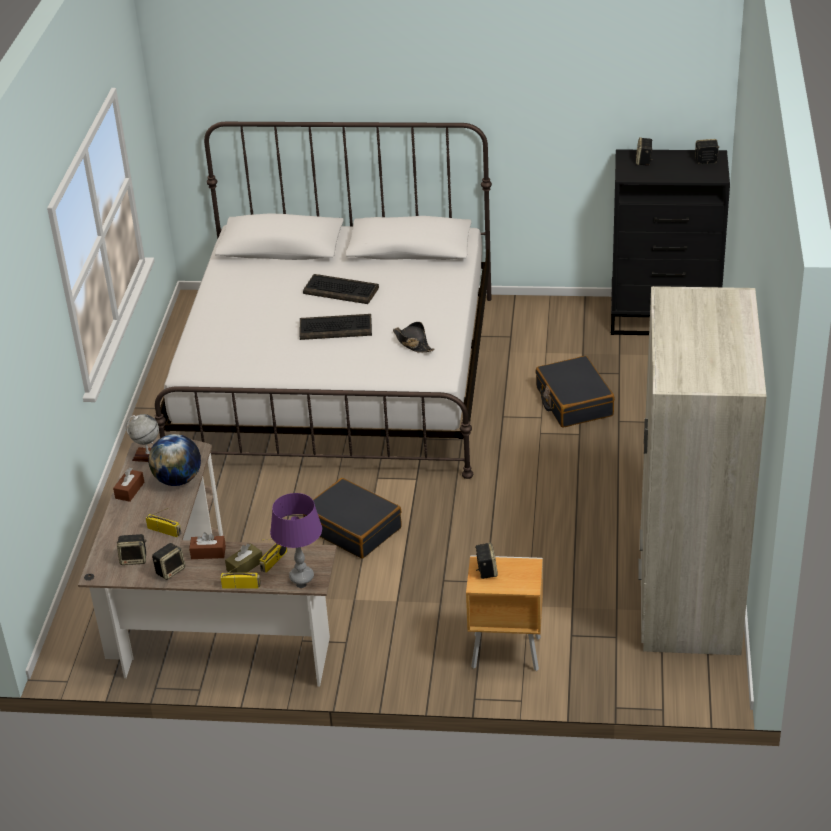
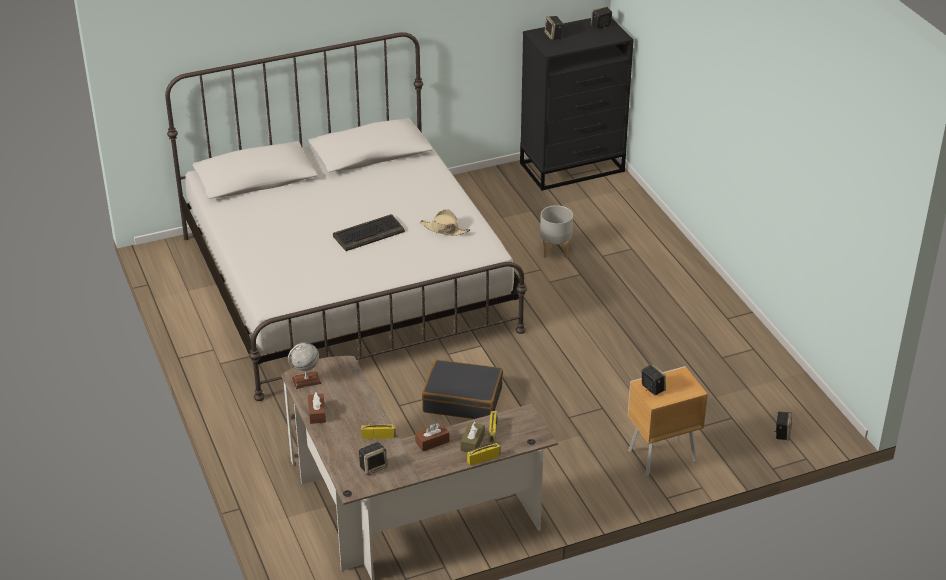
camera: 30 degrees left, 0 degrees up
globe [148,434,201,486] -> none
speaker [152,543,185,580] -> speaker moved to [774,412,792,441]
purple table lamp [270,493,322,585] -> none
keyboard [303,274,379,304] -> none
black hat [393,322,435,353] -> beige hat [420,209,470,236]
black suitcase [535,356,615,428] -> grey planter [540,205,573,258]
beige wardrobe [638,286,767,655] -> none

